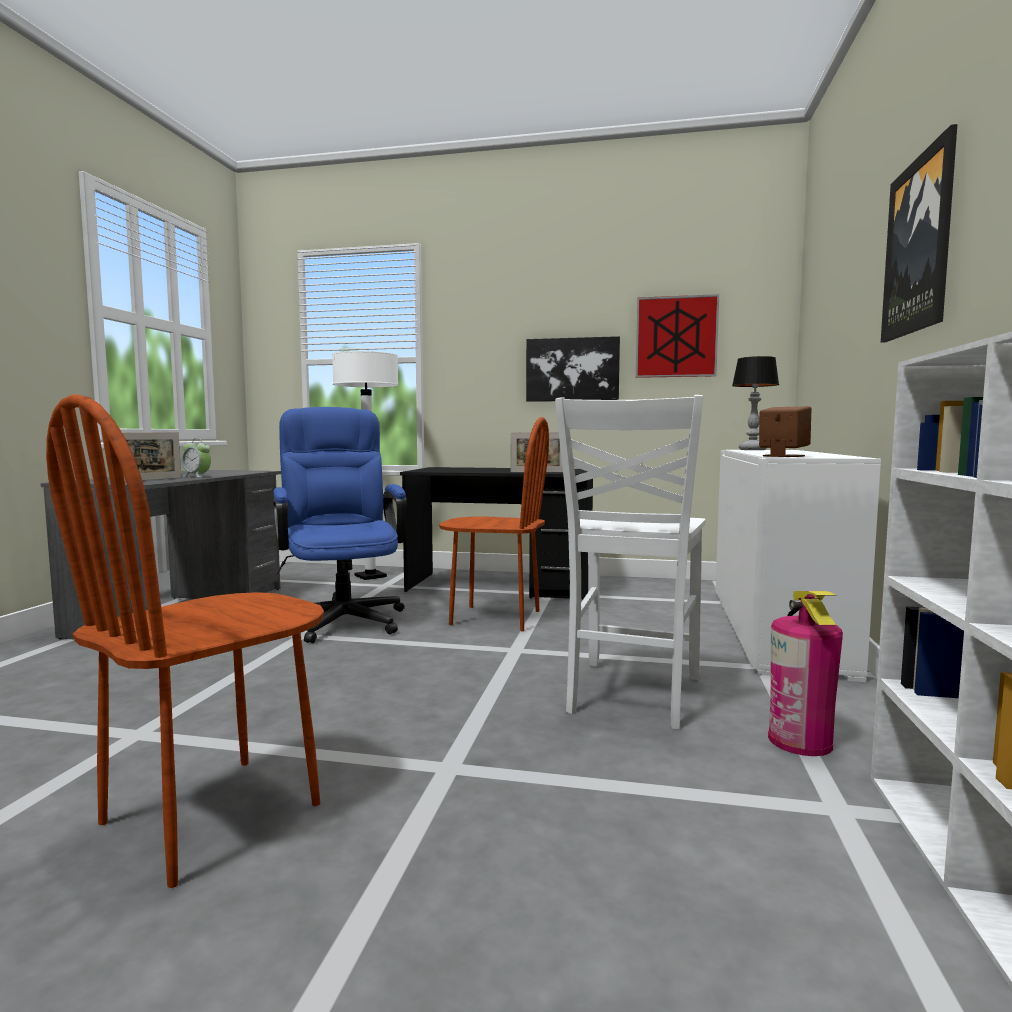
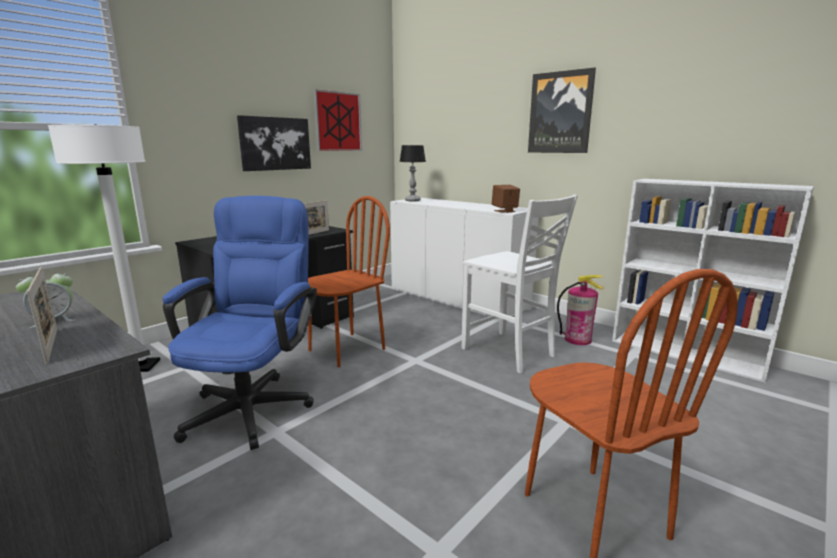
camera: 60 degrees left, 10 degrees up
blue office chair [273,407,407,643] -> blue office chair turned 90 degrees clockwise [162,196,317,450]

